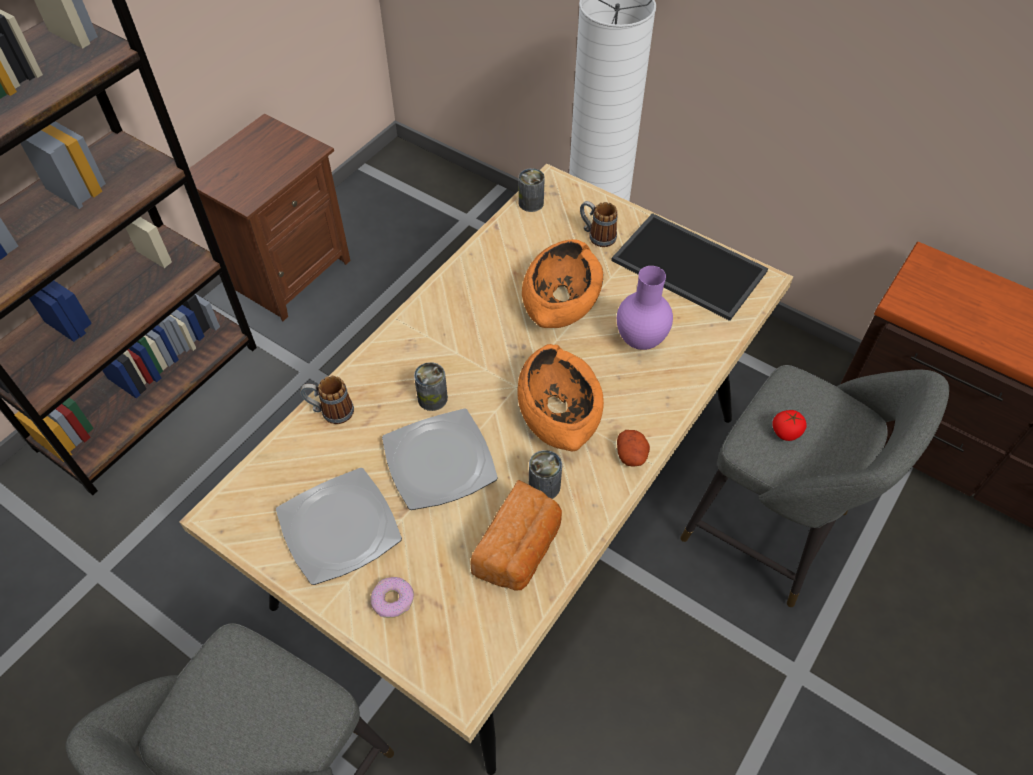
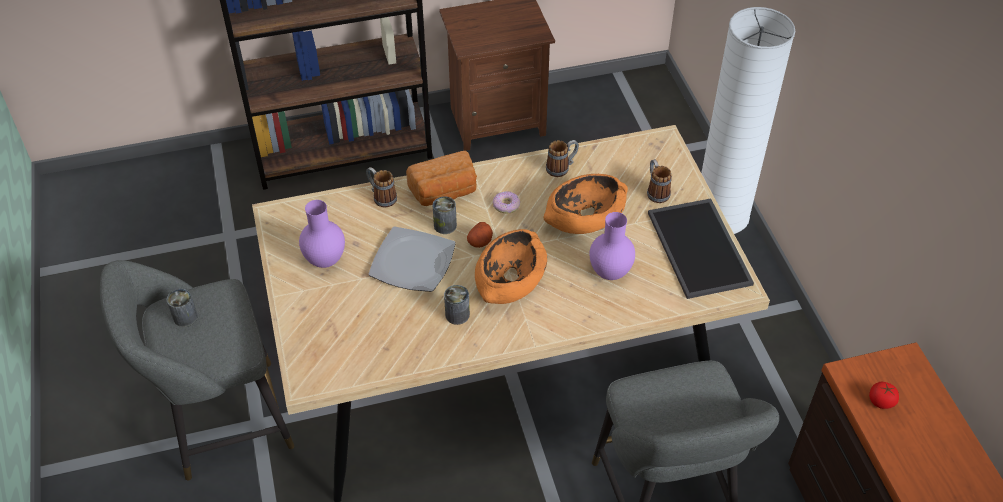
camera: 40 degrees right, 5 degrees down
plate [276,468,402,585] -> purple vase [299,200,345,268]
donut [370,577,414,618] -> donut moved to [493,191,520,213]
bread [470,480,562,591] -> bread moved to [406,151,477,206]
can [519,168,545,212] -> can moved to [167,289,198,327]
potato [617,430,650,467] -> potato moved to [467,222,493,248]
tomato [772,410,806,441] -> tomato moved to [869,382,899,409]
none -> mug [546,140,579,177]

